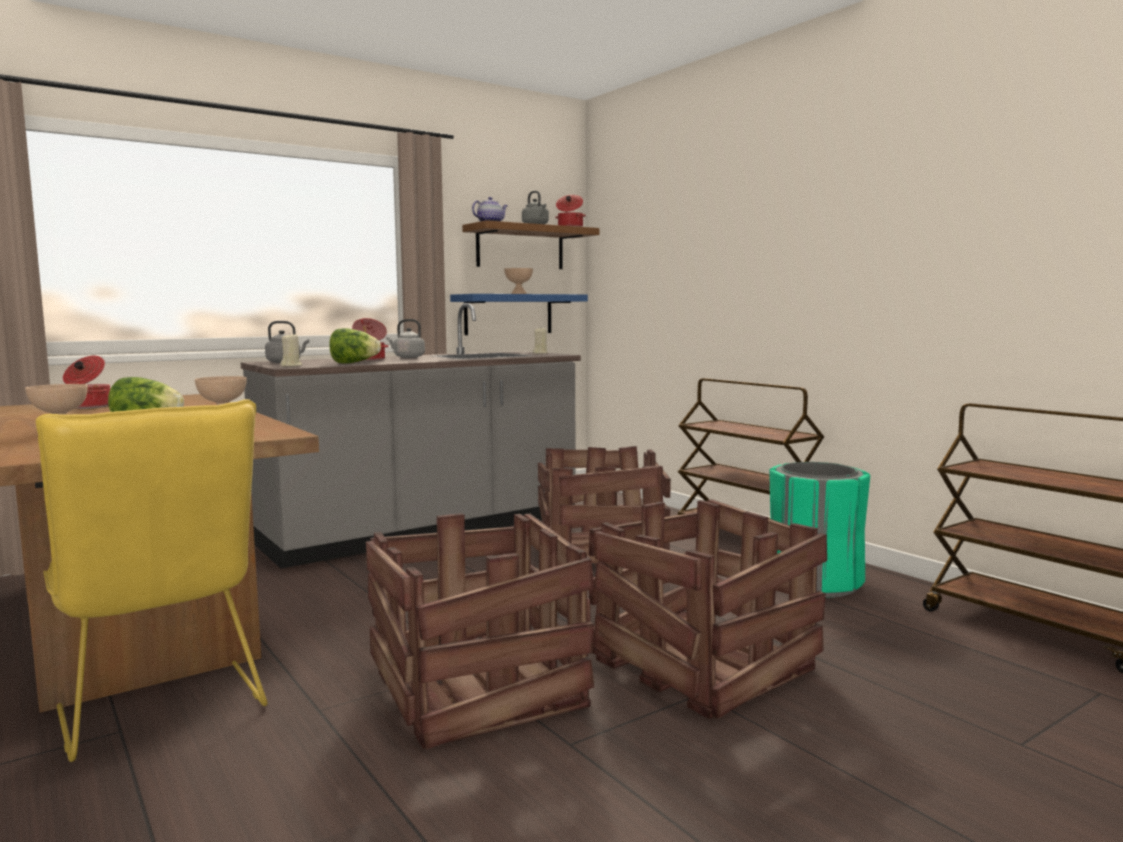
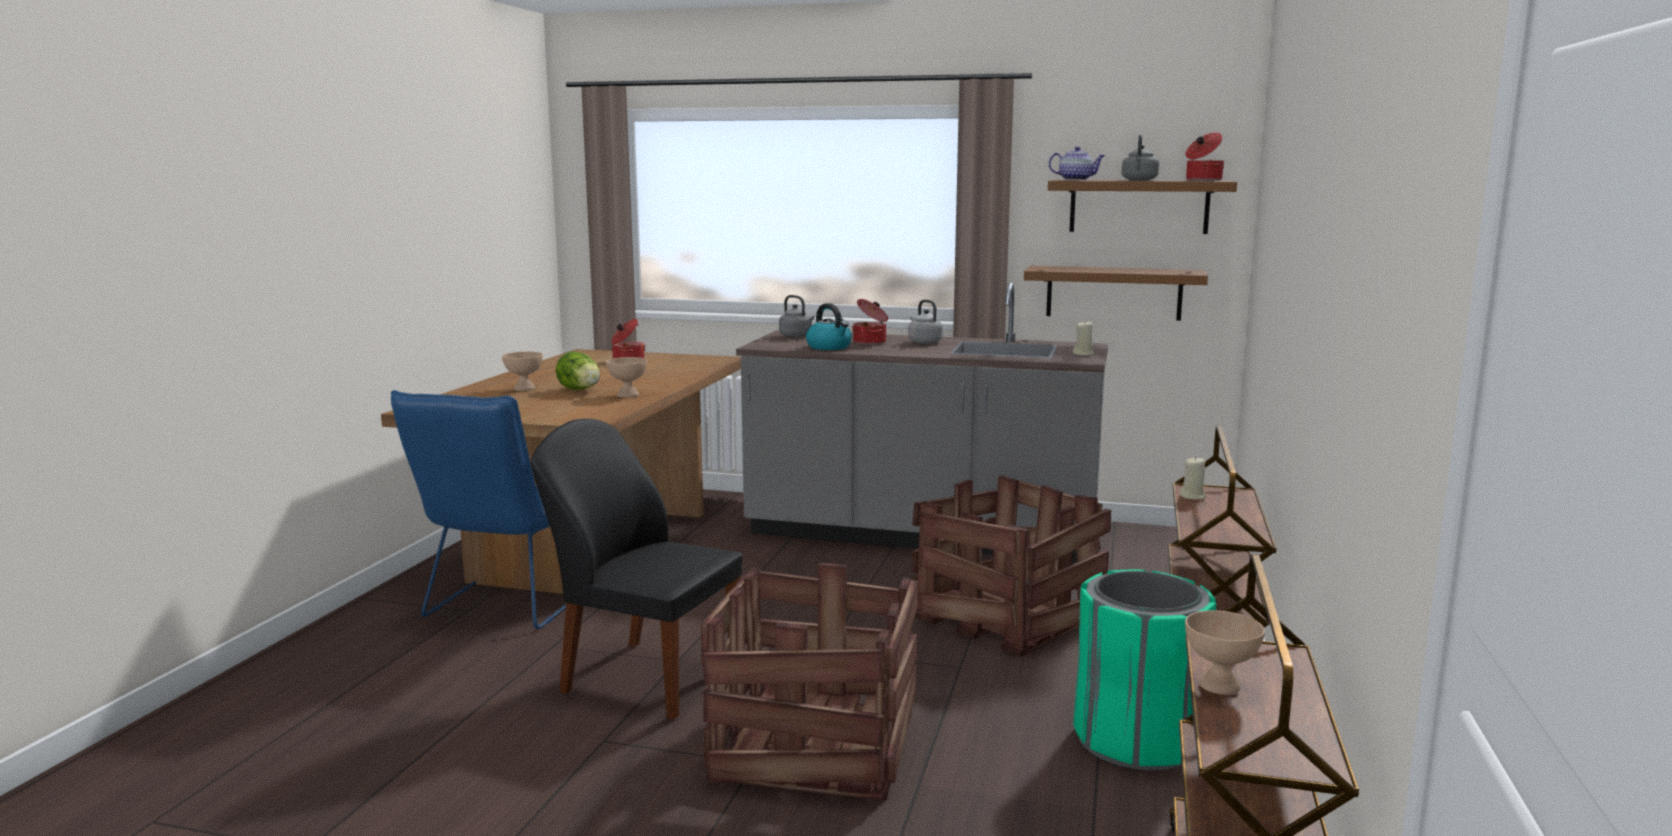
camera: 50 degrees right, 5 degrees up
yellow chair [36,399,268,762] -> blue chair [391,390,566,629]
beige candle [281,334,302,366] -> beige candle moved to [1179,457,1207,500]
lettuce [329,328,381,364] -> kettle [806,303,852,350]
crate [366,513,594,750] -> black chair [531,419,742,719]
blue shelf [450,294,588,335] -> brown shelf [1024,266,1208,321]
beige bowl [504,268,533,294] -> beige bowl moved to [1185,610,1265,695]

